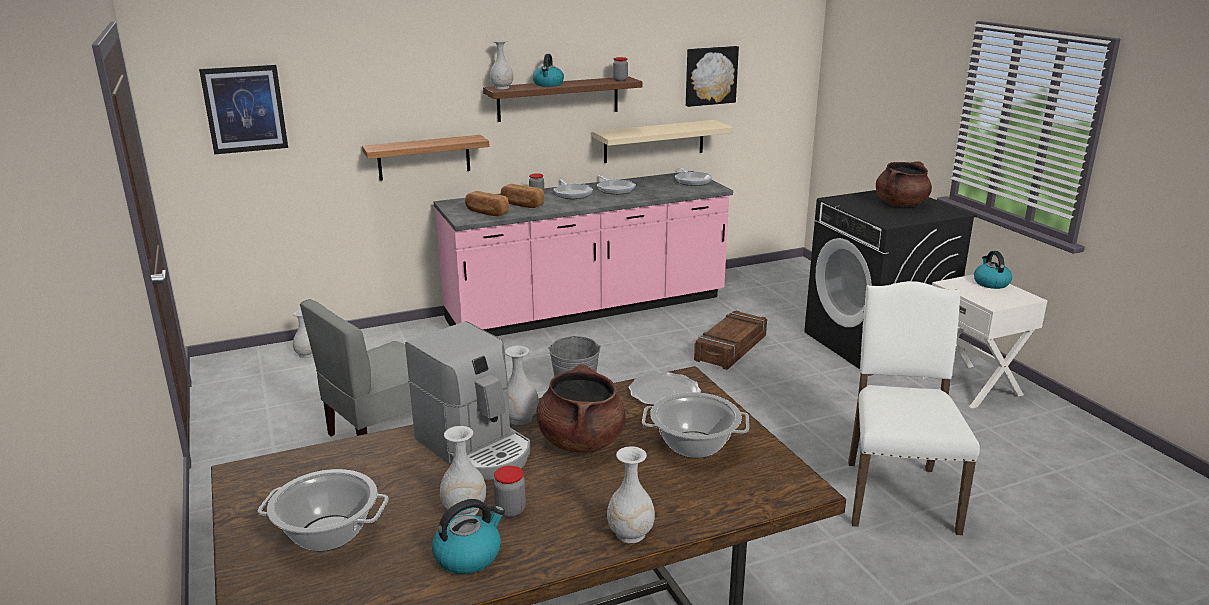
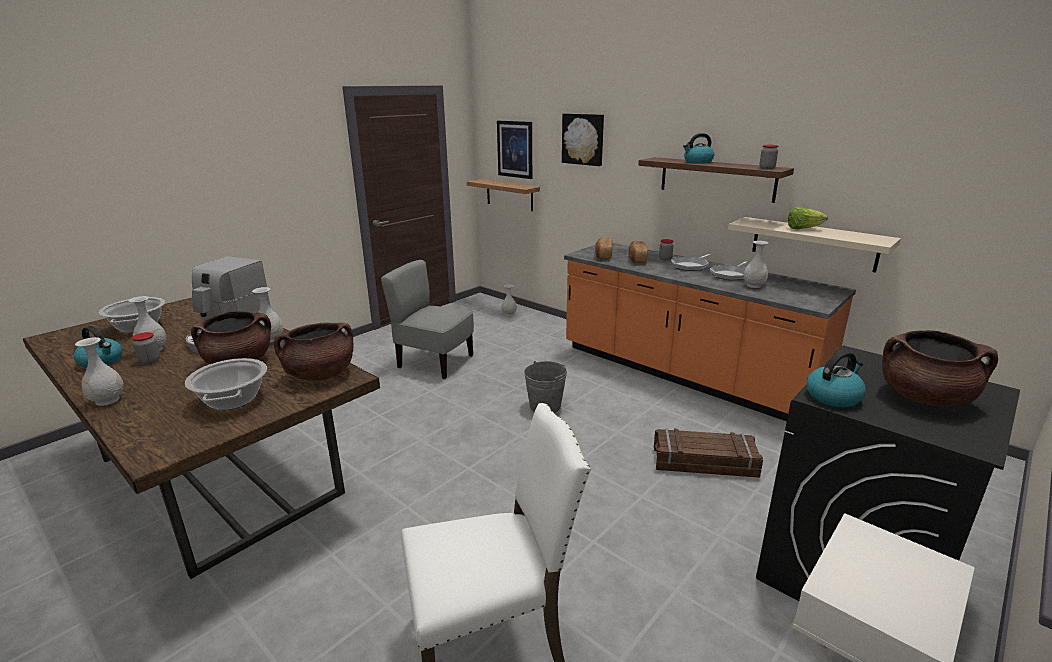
camera: 65 degrees right, 0 degrees up
shelf [362,135,490,181] -> shelf moved to [467,179,540,211]
pink counter [434,171,733,336] -> orange counter [564,243,856,421]
white vase [490,40,513,89] -> white vase moved to [743,241,768,288]
plate [629,372,701,406] -> brown cooking pot [274,322,353,381]
frying pan [675,167,713,186] -> none
picture [686,46,739,107] -> picture moved to [562,113,604,166]
kettle [974,251,1012,289] -> kettle moved to [806,350,866,407]
none -> lettuce [788,206,828,229]

